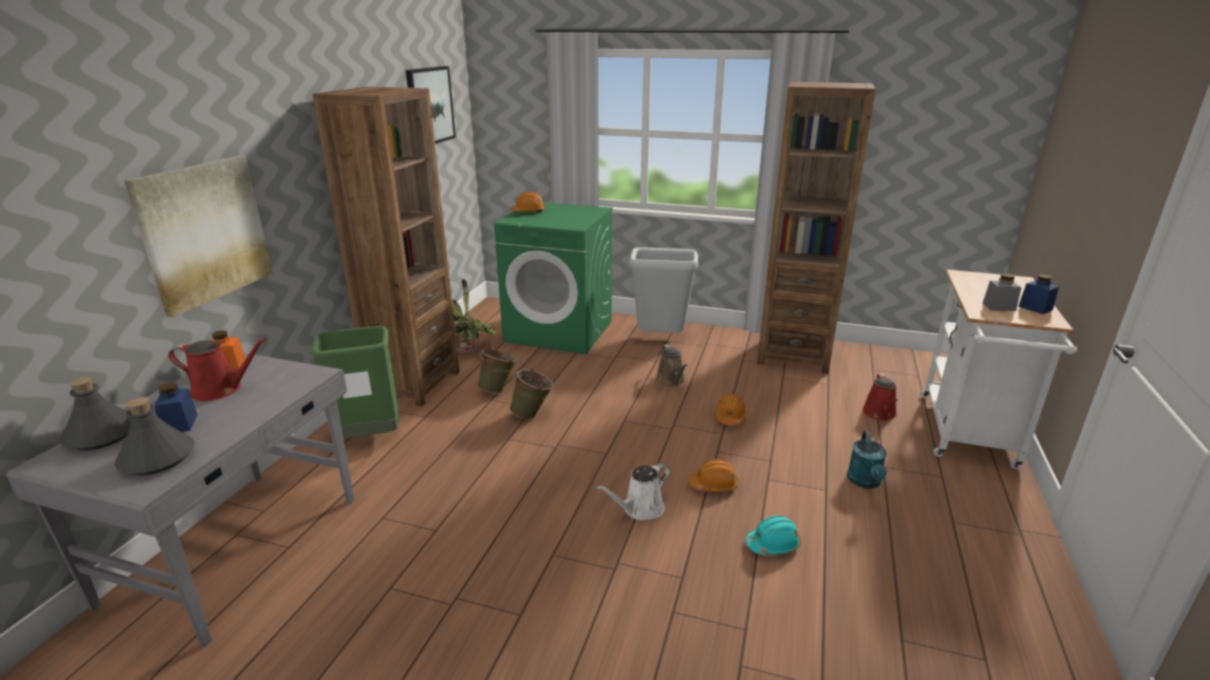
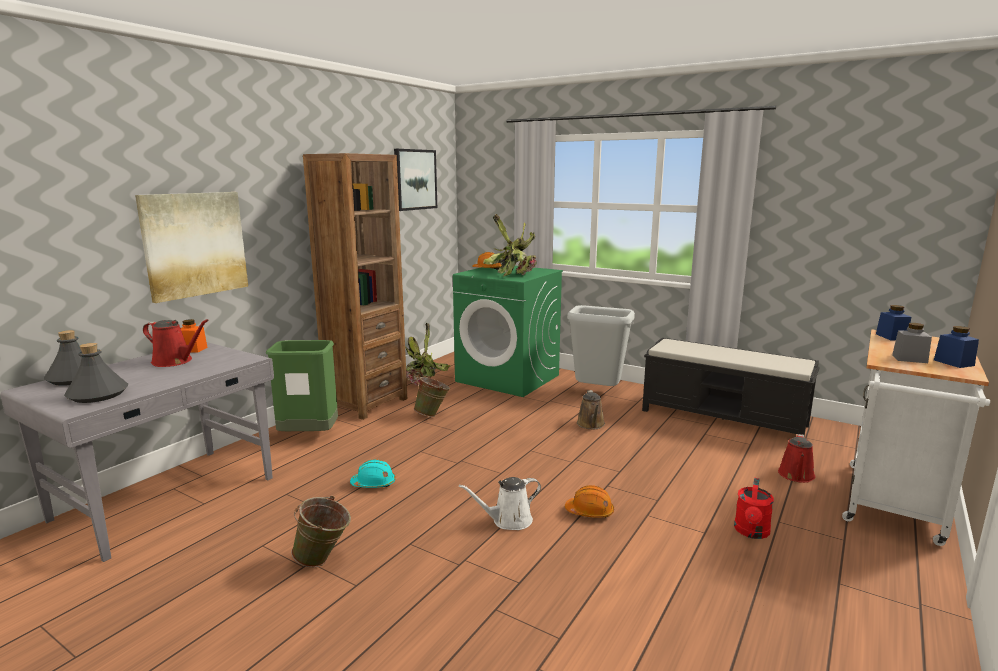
camera: 15 degrees right, 10 degrees down
blue jar [154,382,198,432] -> blue jar moved to [876,305,911,340]
green bucket [510,368,554,419] -> green bucket moved to [291,496,351,567]
orange hard hat [715,394,747,425] -> none
turquoise hard hat [746,515,801,555] -> turquoise hard hat moved to [350,459,396,488]
brown bookcase [757,82,876,374] -> black bench [642,338,820,436]
turquoise watering can [847,431,887,489] -> red watering can [734,478,774,539]
none -> potted plant [483,214,537,277]

